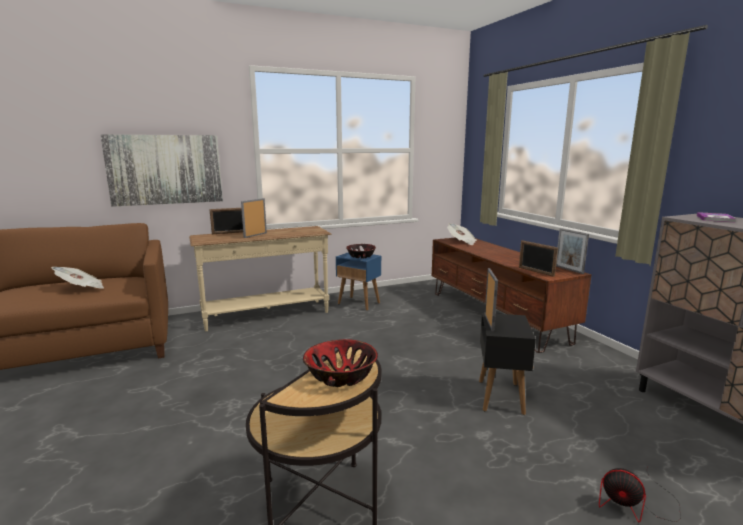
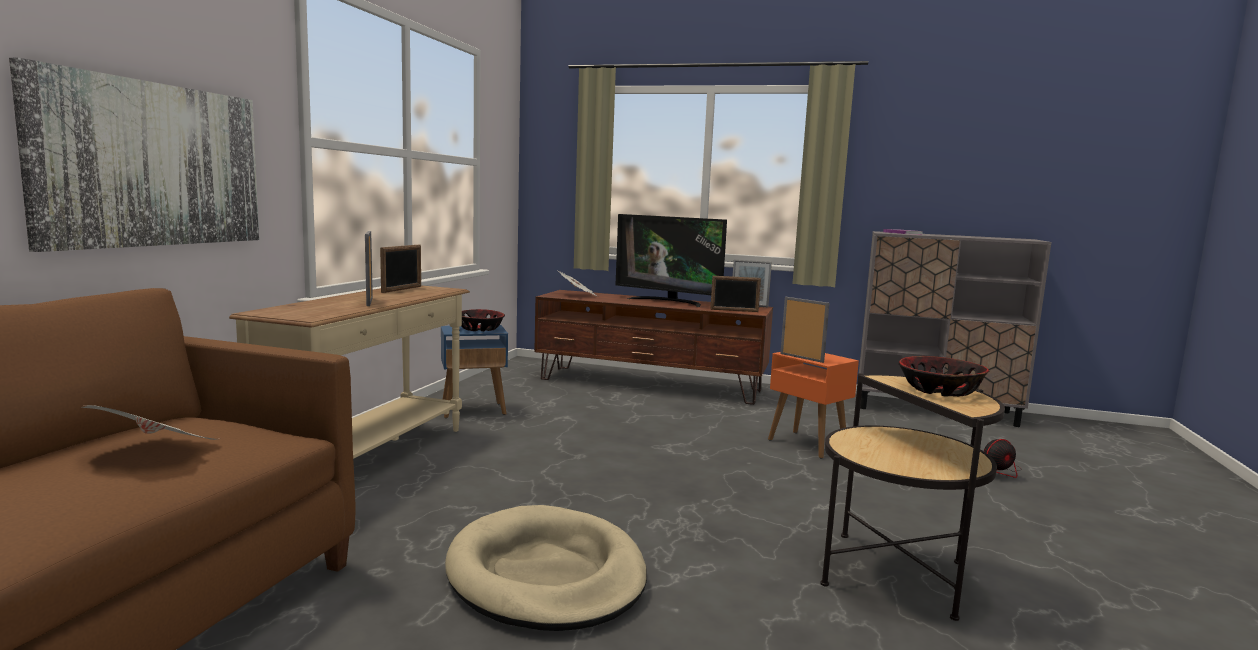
camera: 50 degrees left, 5 degrees down
picture frame [209,208,243,234] -> picture frame moved to [380,245,421,293]
black side table [479,313,536,415] -> orange side table [768,352,859,458]
none -> beige dog bed [445,505,647,631]
none -> television [616,214,727,307]

